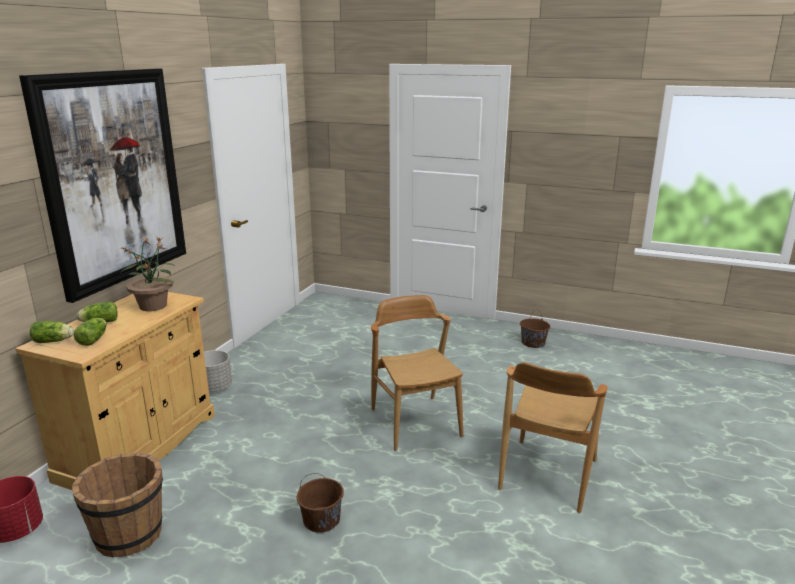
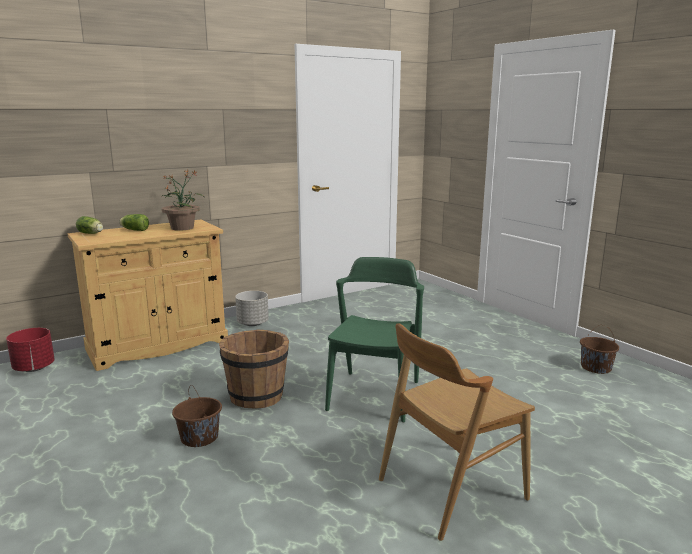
camera: 35 degrees right, 5 degrees down
picture [19,69,186,303] -> none
brown bucket [72,452,163,558] -> brown bucket moved to [219,329,289,409]
lettuce [74,318,107,346] -> none
brown chair [371,295,463,451] -> green chair [325,257,424,423]

